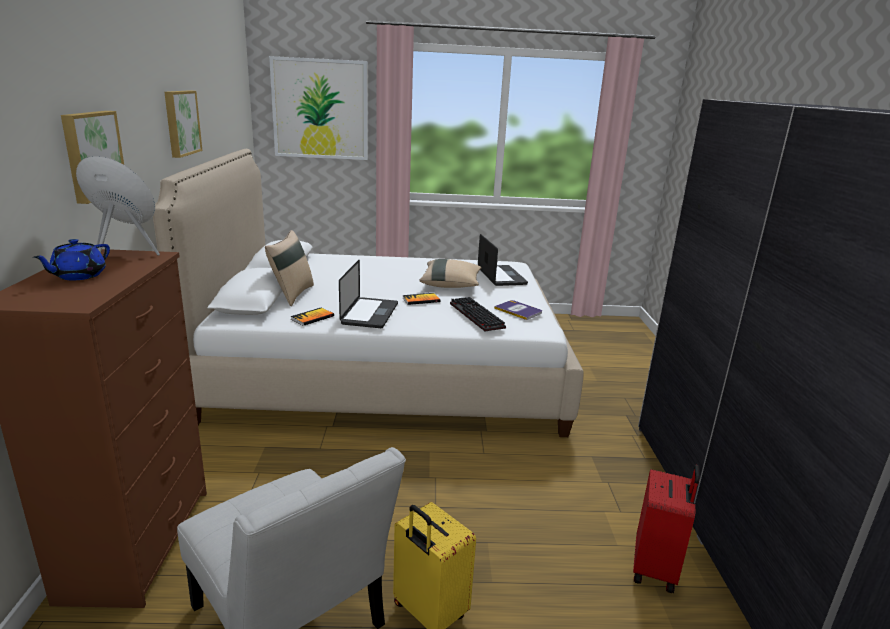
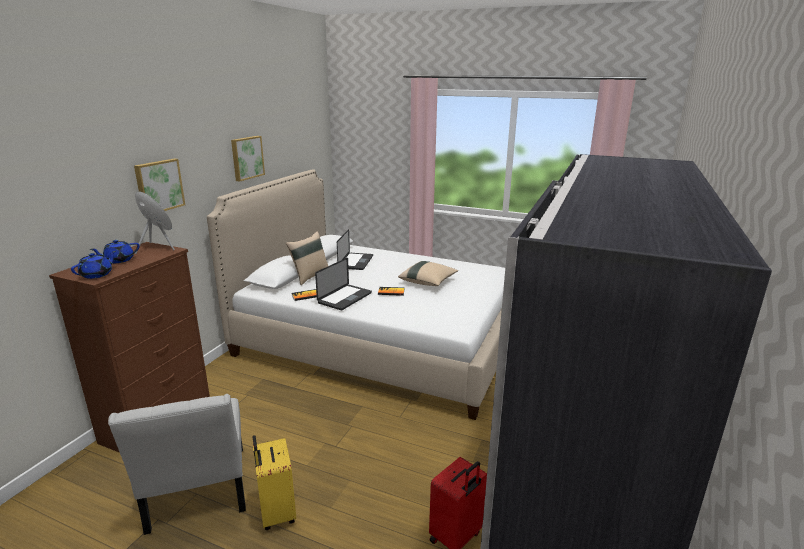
camera: 25 degrees right, 0 degrees up
picture [269,56,368,160] -> none
keyboard [450,297,506,331] -> none
laptop [478,234,528,286] -> laptop moved to [337,229,373,270]
book [494,300,542,320] -> none
none -> blue teapot [71,251,116,279]

